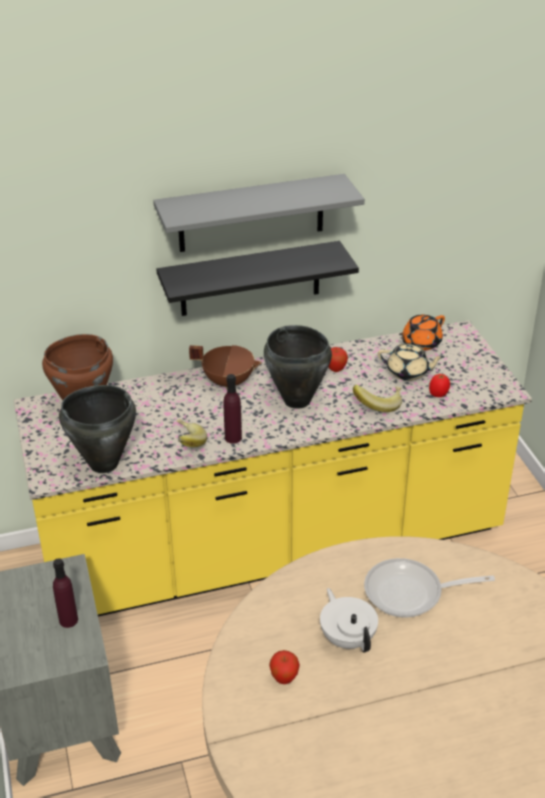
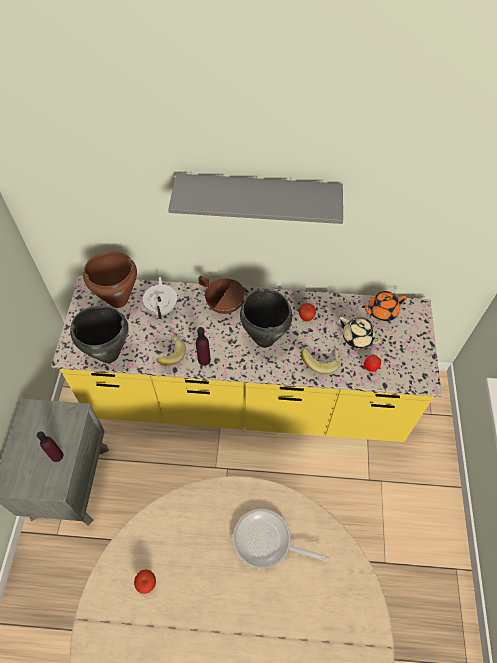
camera: 20 degrees right, 20 degrees up
black shelf [156,241,359,316] -> none
white teapot [320,588,378,652] -> white teapot moved to [143,277,177,319]

